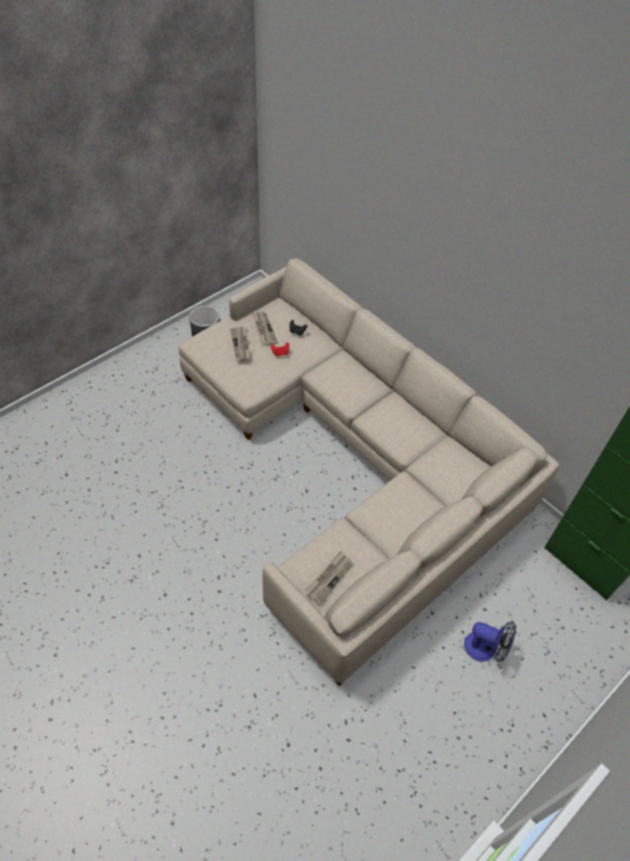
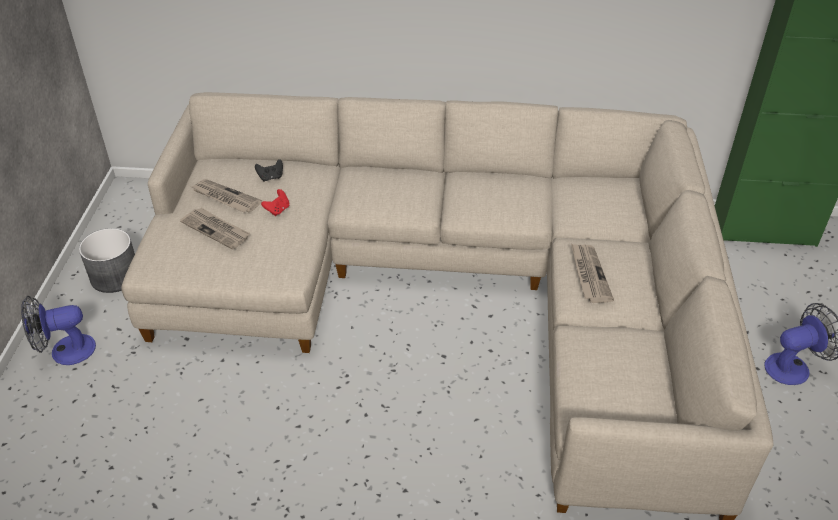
camera: 40 degrees left, 10 degrees down
newspaper [305,551,353,605] -> newspaper moved to [571,244,614,303]
none -> fan [21,296,96,365]

